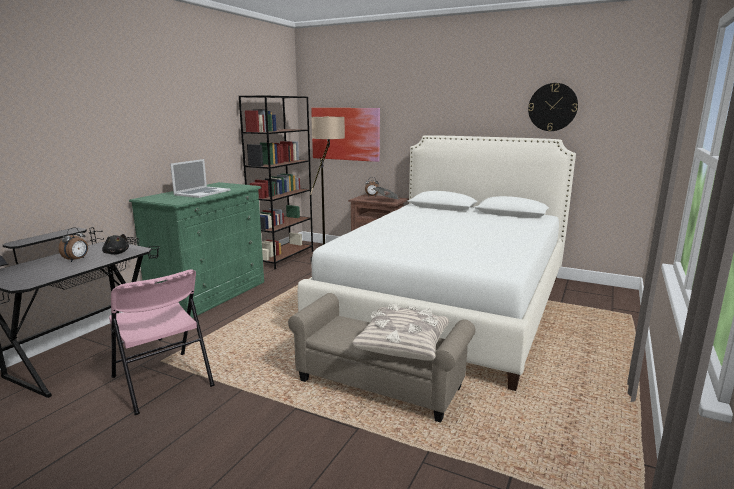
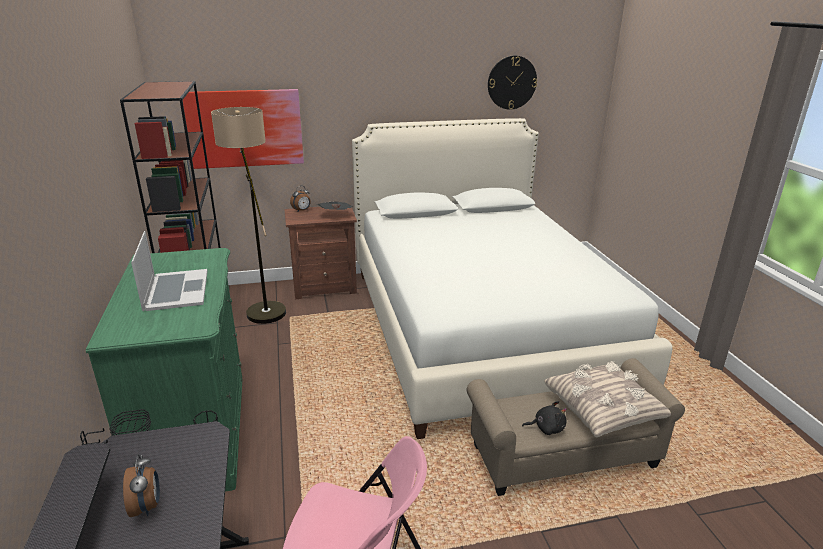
camera: 40 degrees left, 10 degrees up
black plush toy [102,234,129,255] -> black plush toy moved to [522,401,567,435]

